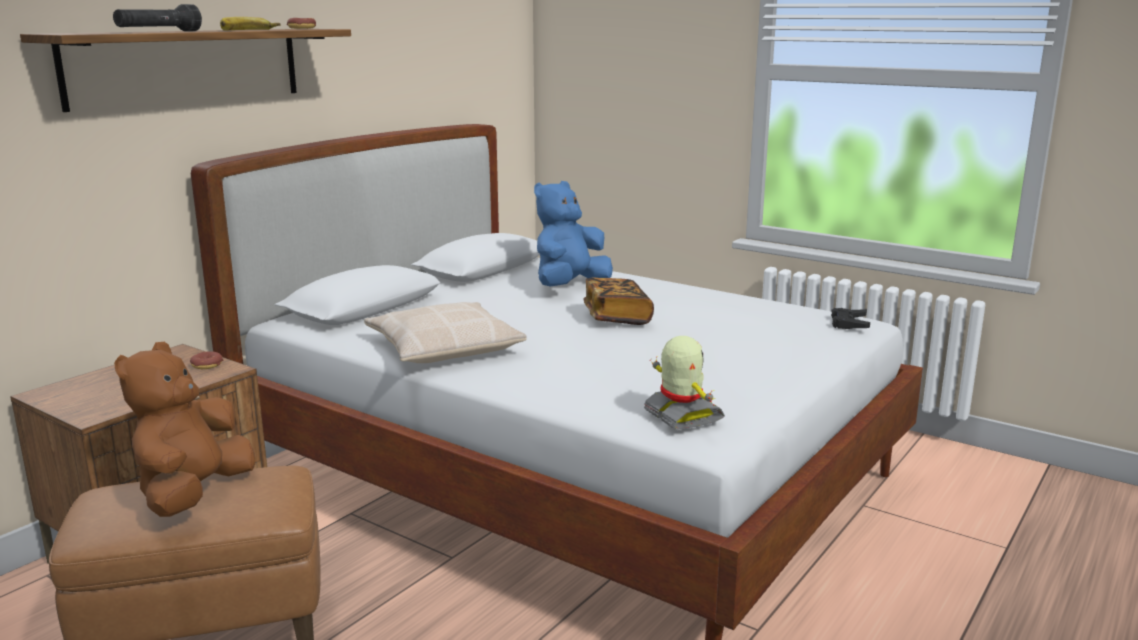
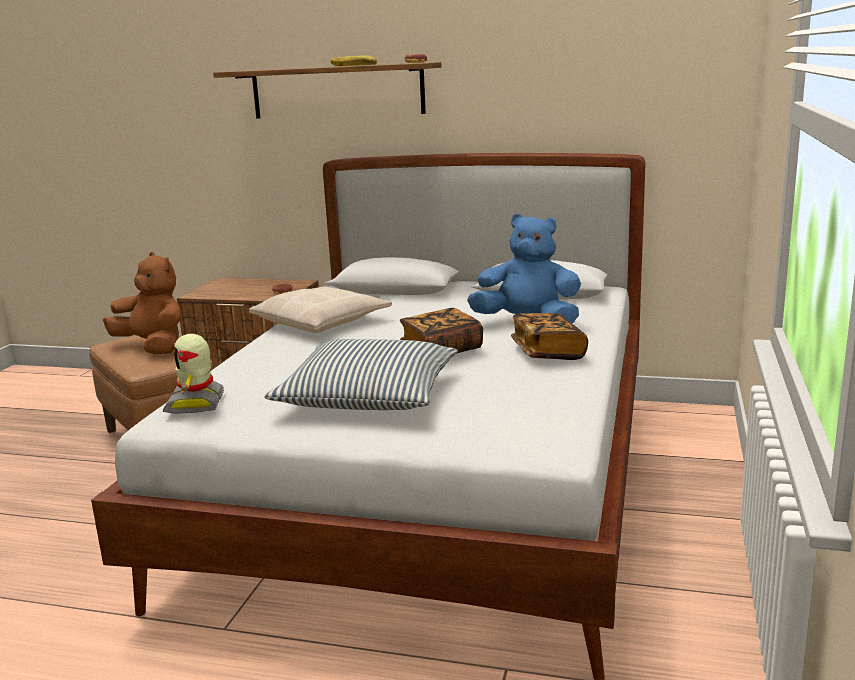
camera: 70 degrees right, 0 degrees up
black flashlight [113,4,202,31] -> none
brown plush toy [114,342,255,517] -> brown plush toy turned 45 degrees clockwise [103,252,181,354]
toy robot [644,336,725,430] -> toy robot turned 135 degrees clockwise [163,334,224,414]
black game controller [831,308,870,329] -> none
none -> pillow [264,339,458,410]
none -> book [511,313,588,360]

